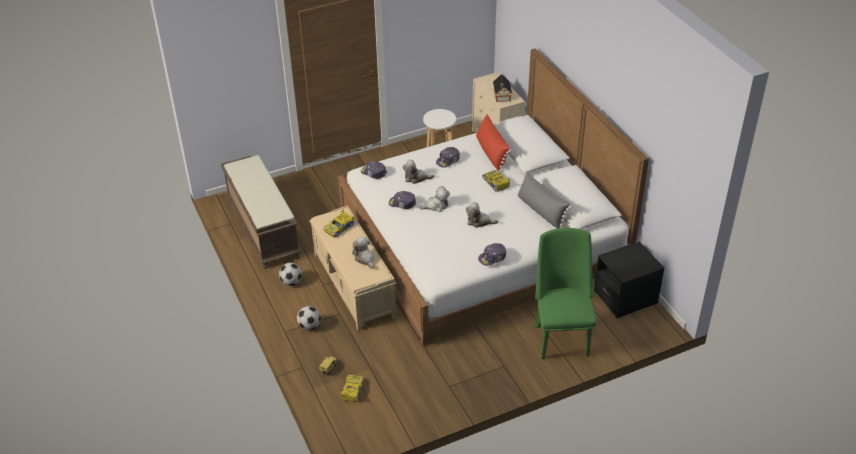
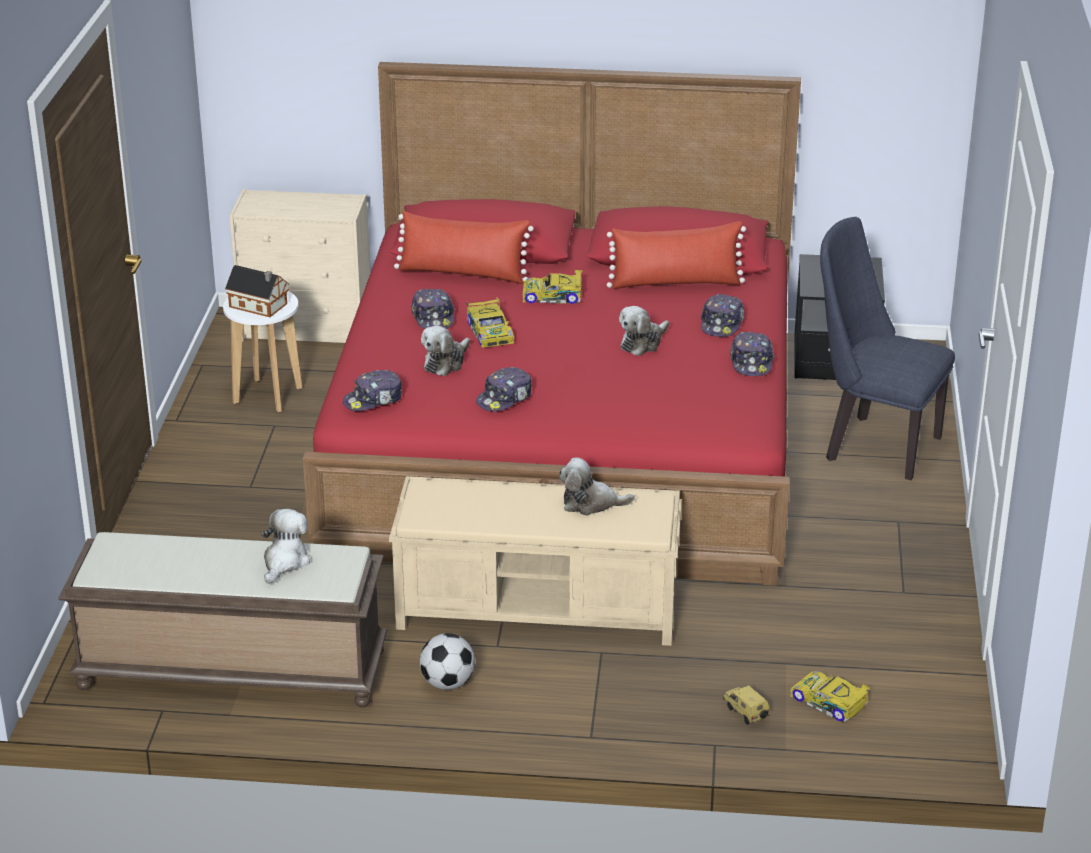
camera: 60 degrees left, 10 degrees down
football [297,306,321,330] -> none
toy car [323,210,354,238] -> toy car moved to [467,297,514,348]
white bed [337,48,649,346] -> red bed [303,62,801,586]
plush toy [418,186,450,212] -> plush toy moved to [261,509,310,584]
toy house [493,75,512,102] -> toy house moved to [225,265,289,317]
grey pillow [517,171,572,229] -> red pillow [607,221,746,289]
green chair [534,228,597,359] -> blue chair [820,217,955,480]
none -> cap [701,294,744,337]

